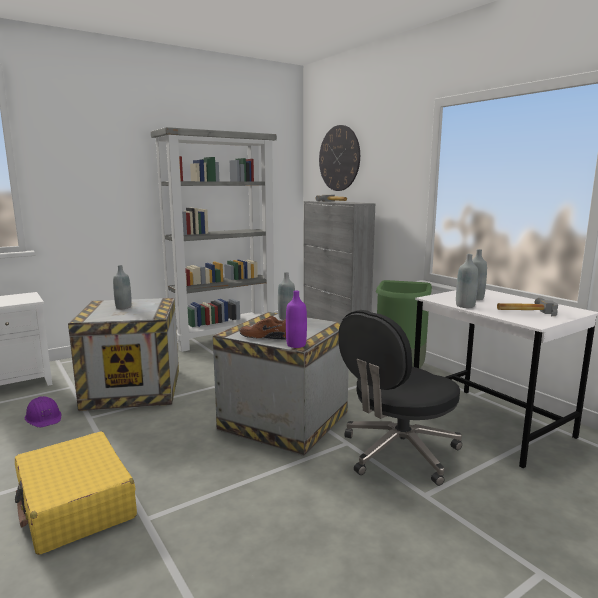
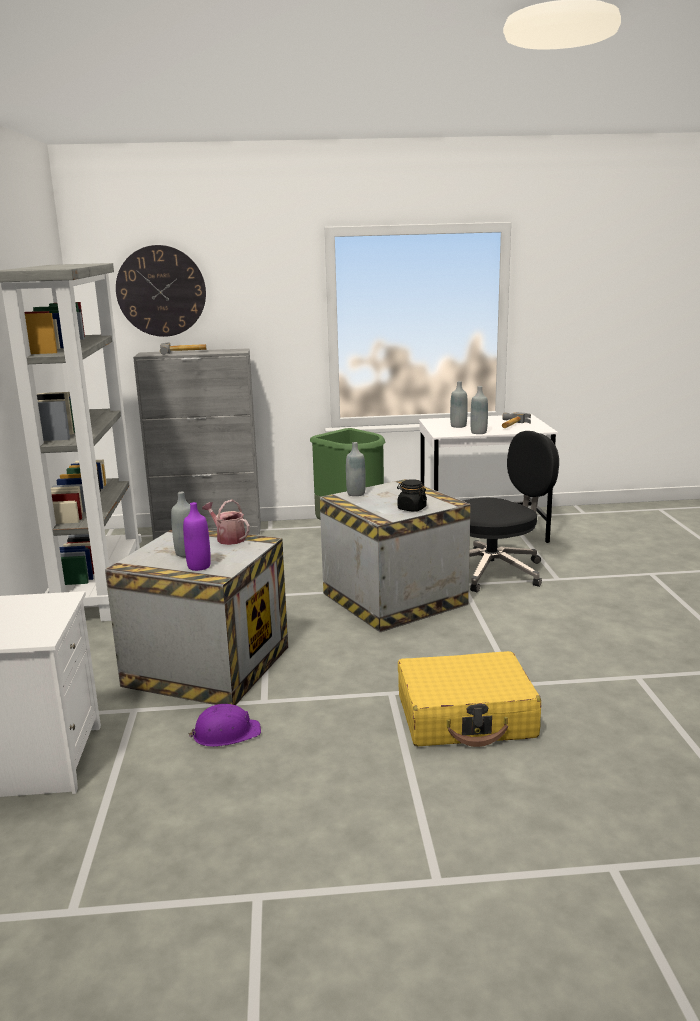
camera: 60 degrees left, 5 degrees up
brown shoe [239,316,286,339] -> black jar [397,479,427,512]
purple bottle [286,290,307,348] -> purple bottle moved to [183,502,211,571]
black office chair [338,310,462,486] -> black office chair turned 105 degrees counterclockwise [463,431,559,592]
none -> watering can [202,499,250,545]

